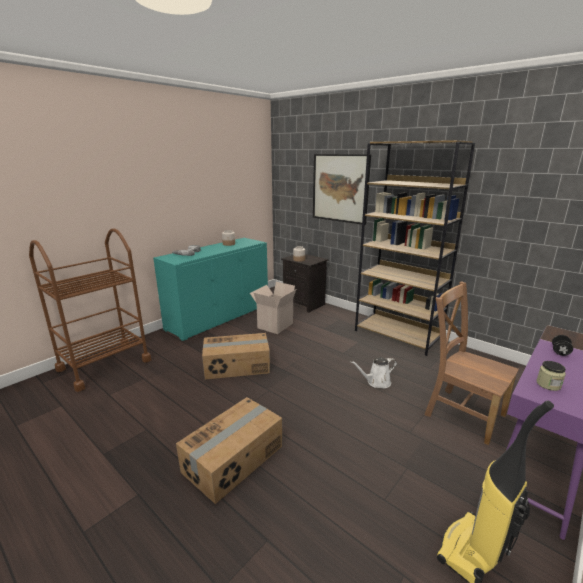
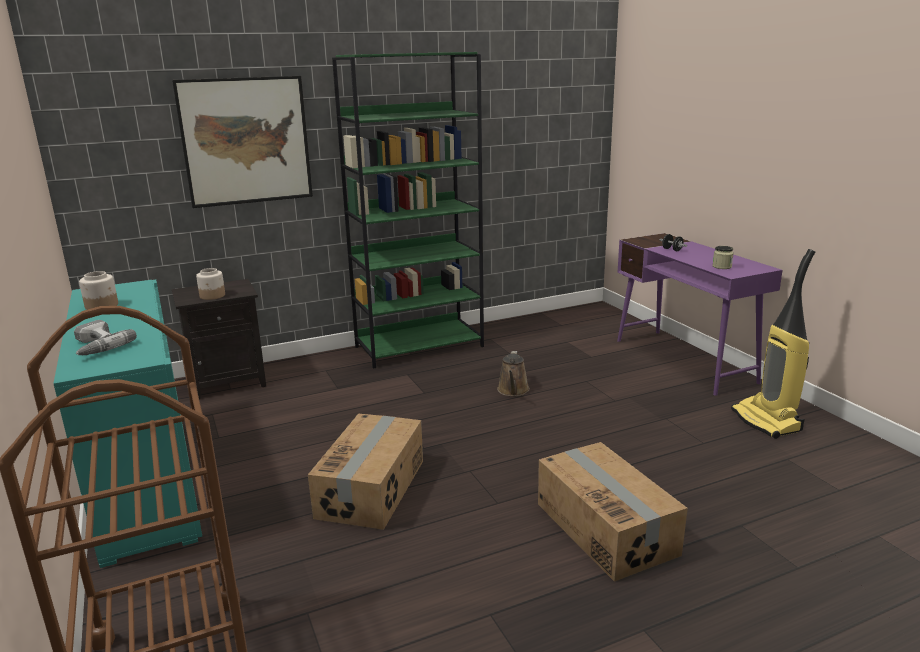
camera: 65 degrees left, 0 degrees up
cardboard box [250,282,296,334] -> none
white watering can [351,357,397,388] -> brown watering can [497,351,530,397]
brown bookcase [355,140,475,356] -> green bookcase [332,52,484,369]
brown chair [424,281,519,445] -> none

